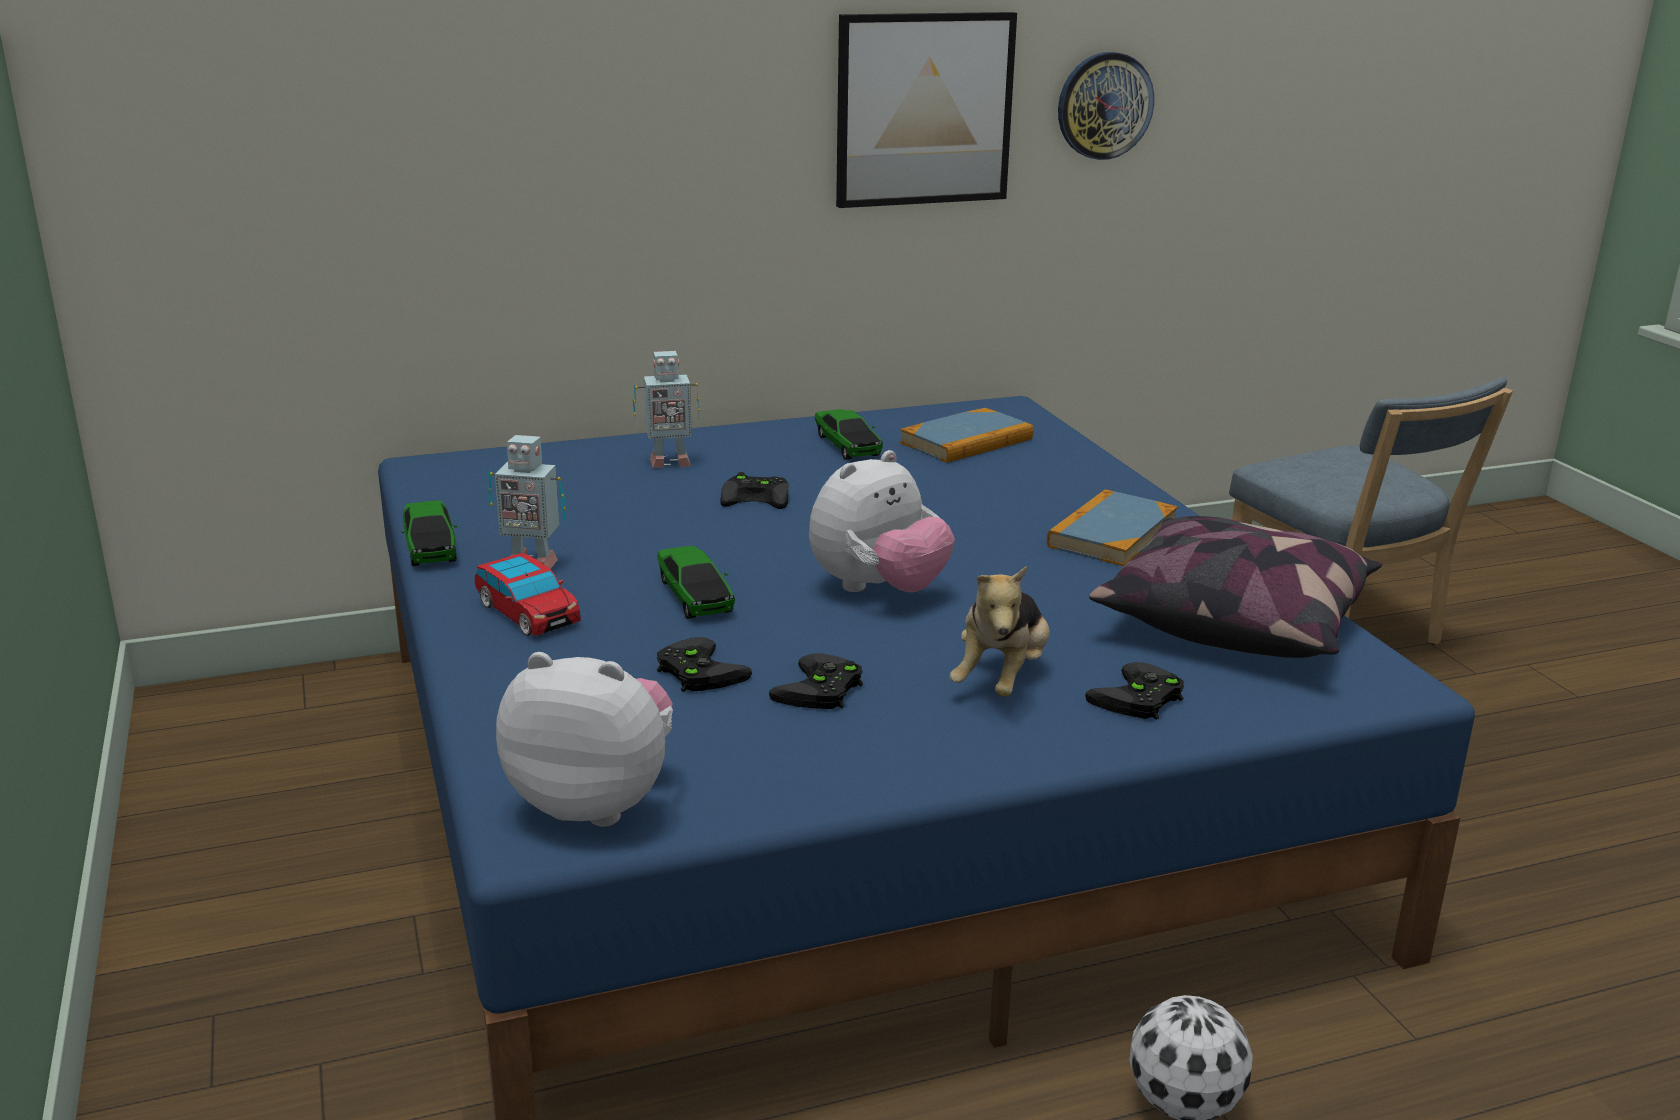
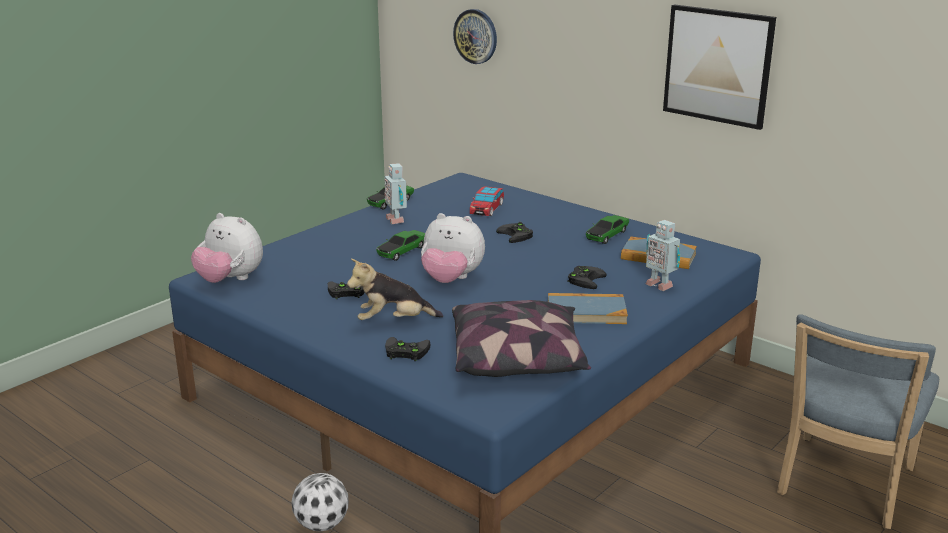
camera: 60 degrees right, 0 degrees up
toy car [475,553,581,636] -> toy car moved to [470,186,504,216]
plush toy [496,652,673,827] -> plush toy turned 135 degrees clockwise [191,213,263,283]
toy robot [633,351,700,468] -> toy robot moved to [646,220,680,291]
black game controller [657,637,752,692] -> black game controller moved to [567,266,607,289]
wall clock [1058,52,1154,160] -> wall clock moved to [453,9,497,64]

